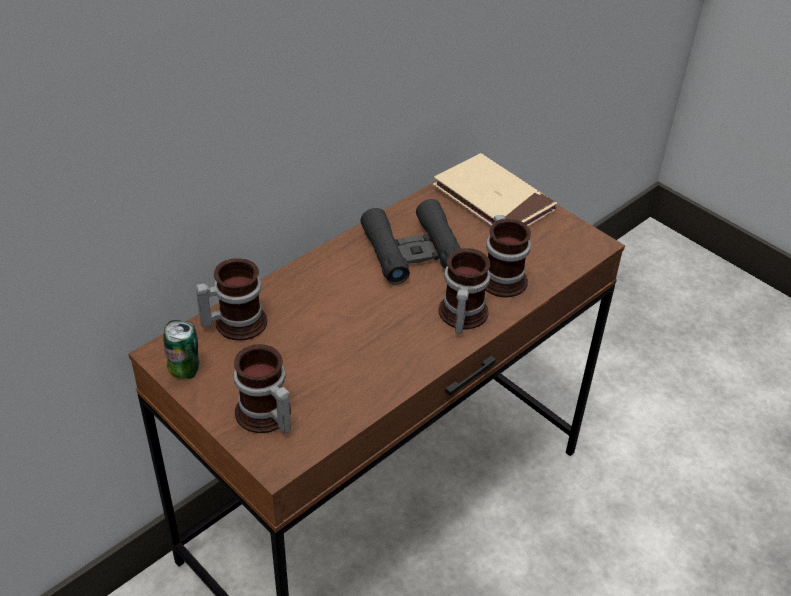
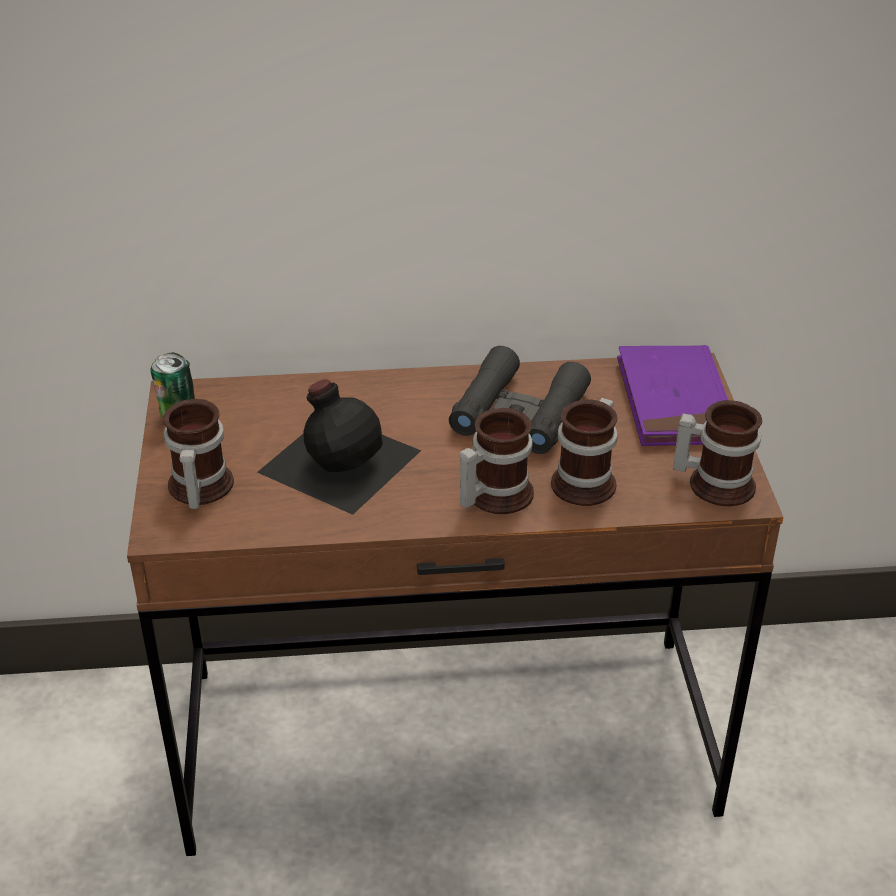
camera: 40 degrees right, 5 degrees down
mug [196,258,267,341] -> mug moved to [673,400,762,506]
beige book [433,153,557,227] -> purple book [617,345,728,446]
none -> black bottle [257,379,421,515]

